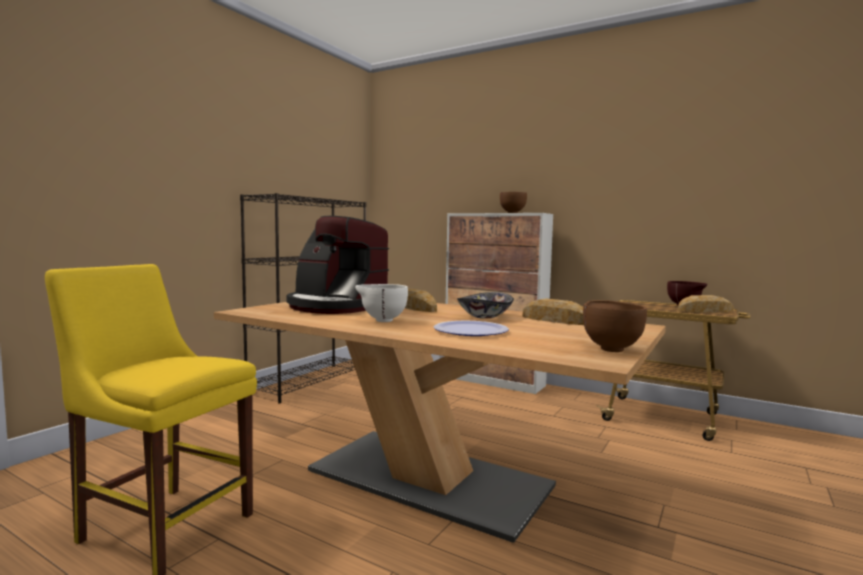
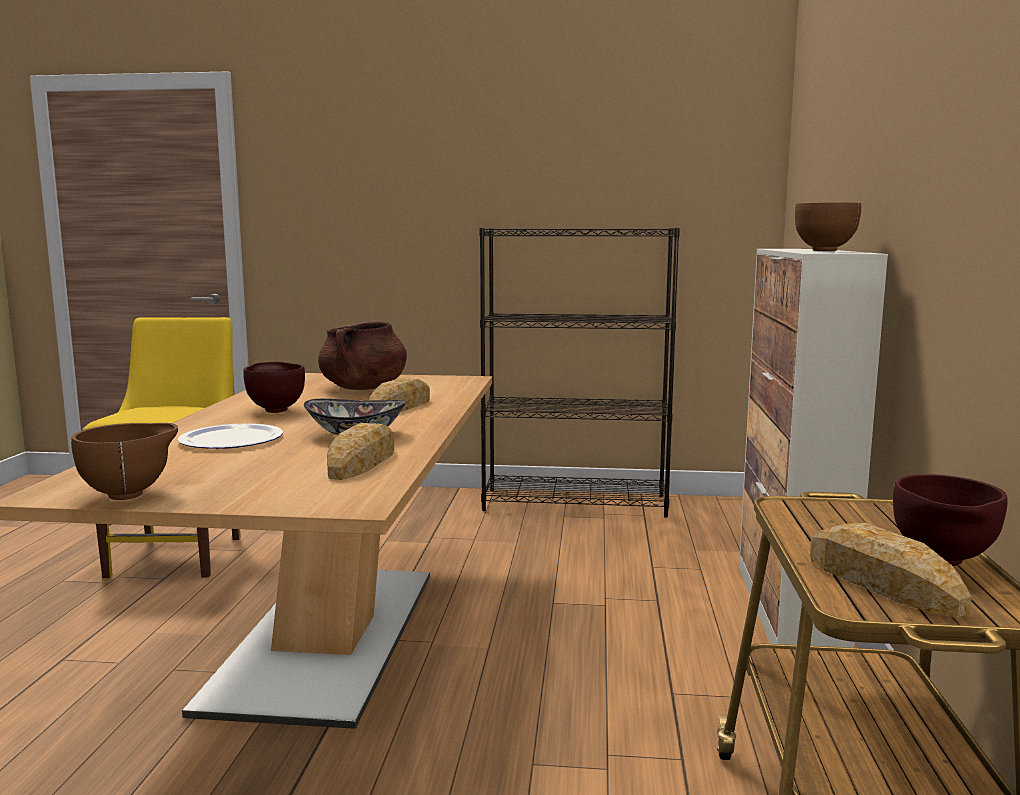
camera: 65 degrees right, 5 degrees up
coffee machine [286,216,389,314] -> brown cooking pot [318,320,407,390]
white bowl [355,284,408,322] -> brown bowl [243,362,305,413]

